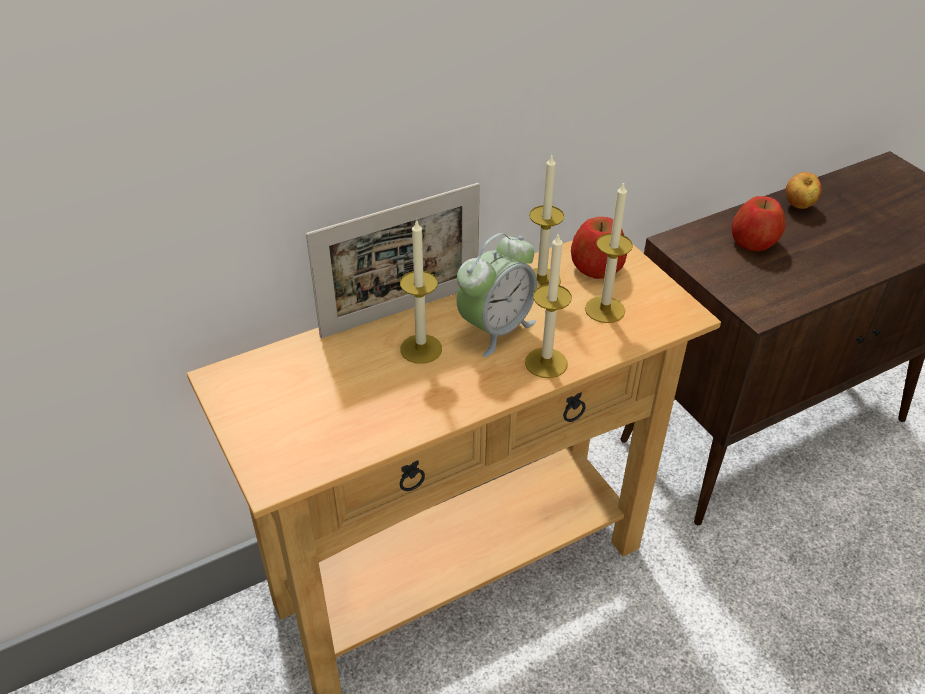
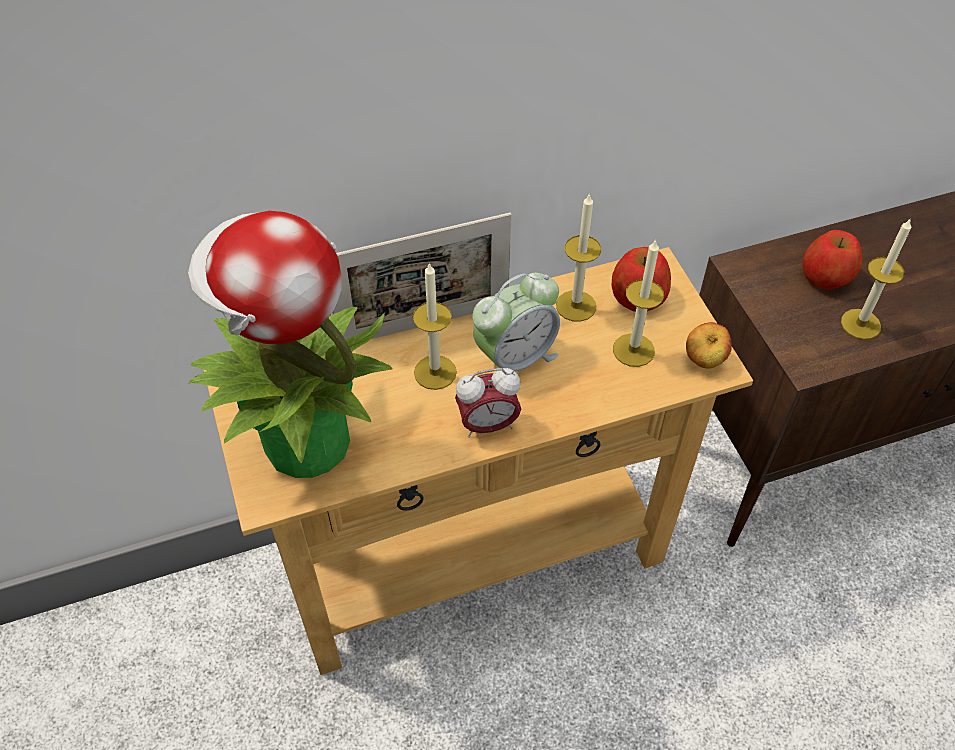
camera: 10 degrees right, 10 degrees up
candle [525,232,572,378] -> candle moved to [841,218,911,340]
apple [785,172,822,209] -> apple moved to [686,322,732,369]
none -> potted plant [188,211,393,478]
none -> alarm clock [455,368,521,438]

